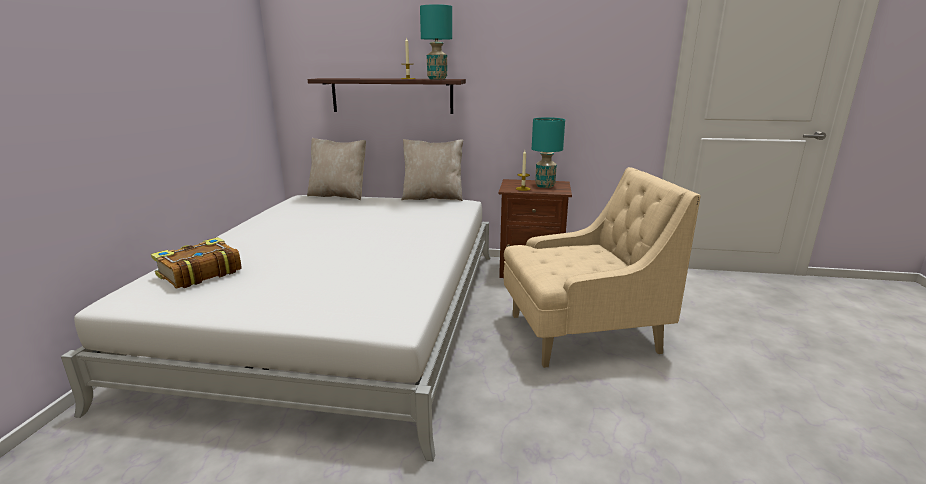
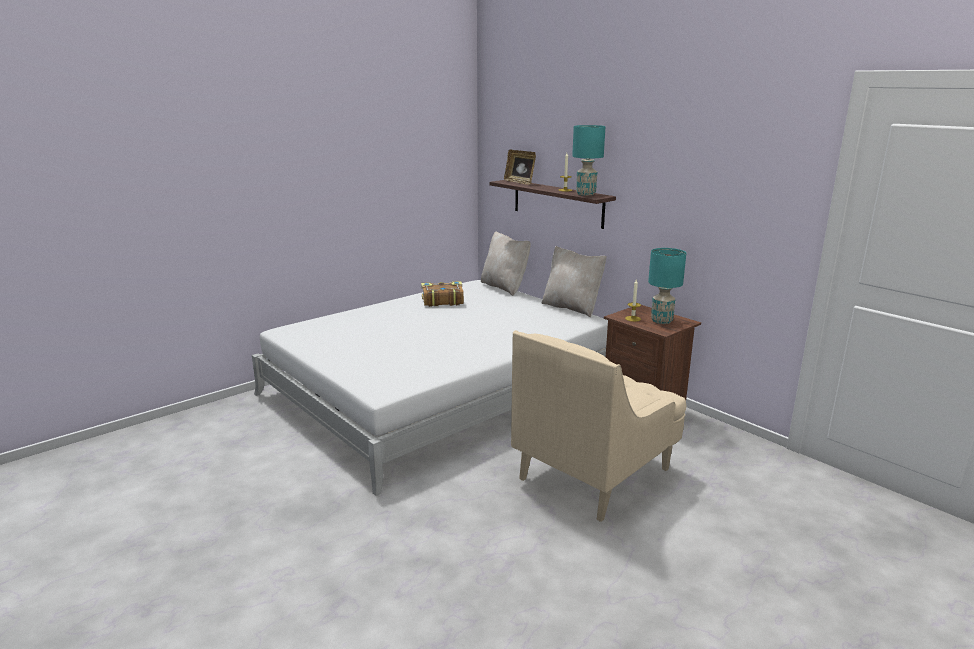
camera: 40 degrees right, 0 degrees up
book [151,237,241,289] -> book moved to [421,281,464,307]
beige armchair [504,167,701,368] -> beige armchair turned 105 degrees clockwise [511,330,687,522]
none -> picture frame [504,150,536,185]

